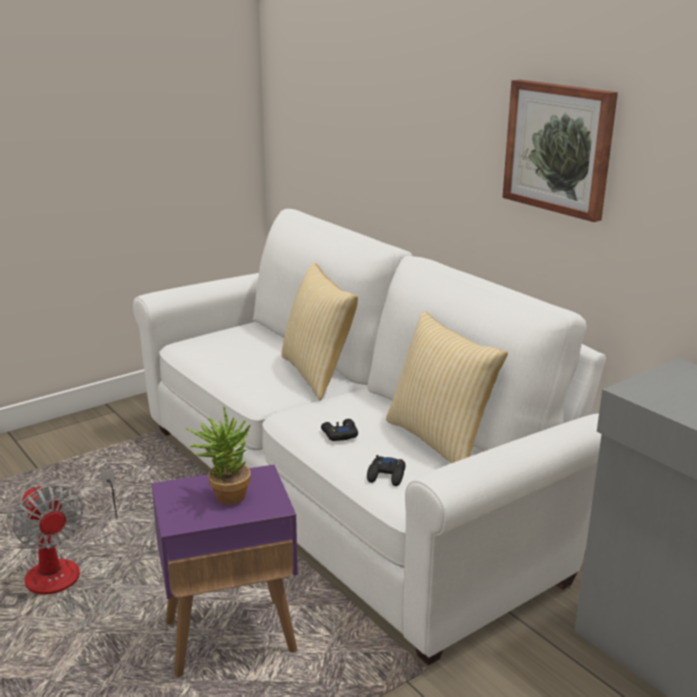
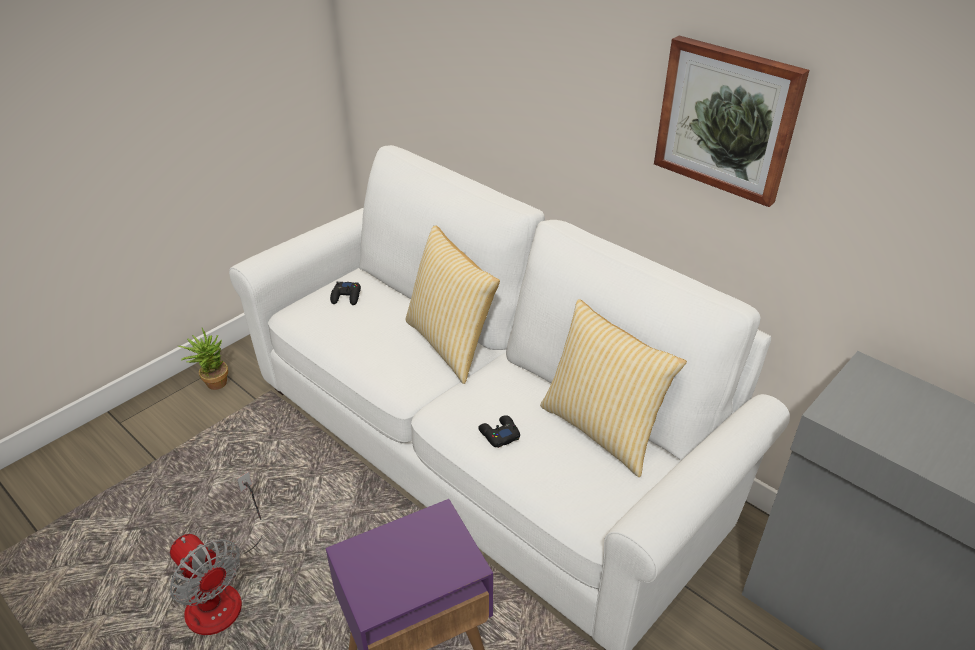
camera: 10 degrees left, 15 degrees up
potted plant [186,407,251,505] -> potted plant moved to [178,328,228,390]
black game controller [367,455,406,486] -> black game controller moved to [330,281,361,305]

